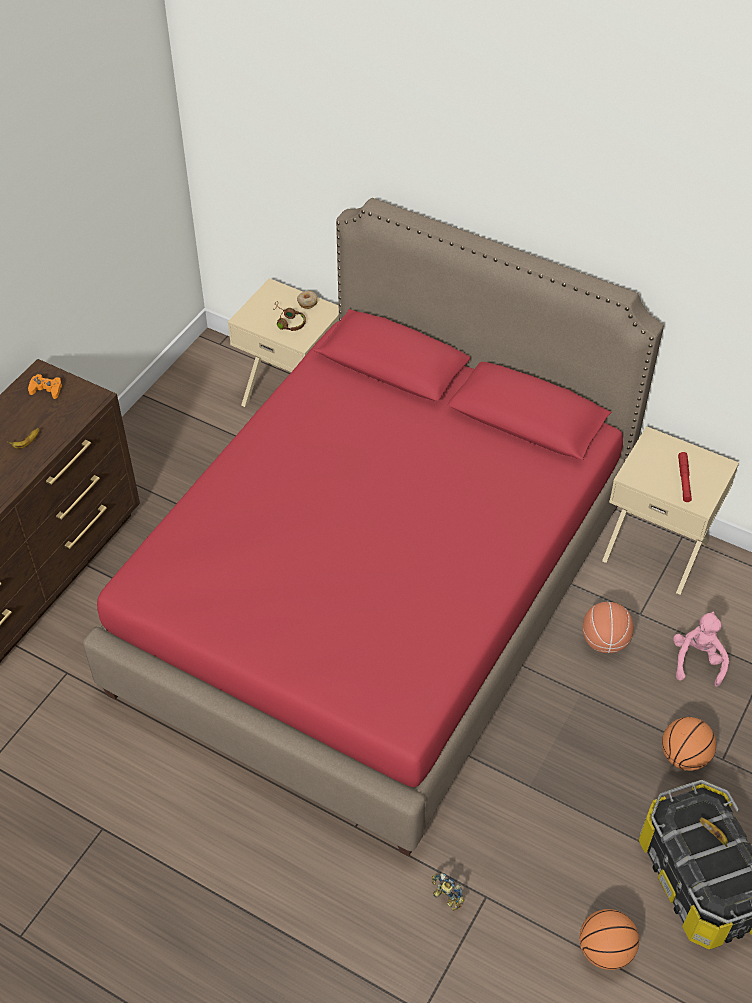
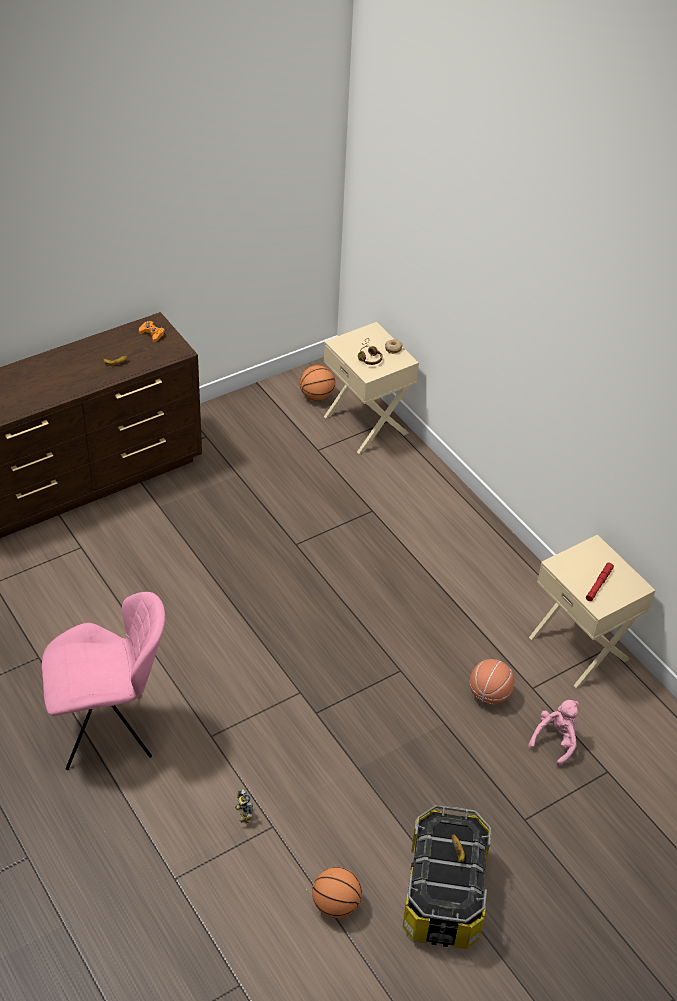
camera: 25 degrees right, 5 degrees down
red bed [83,198,664,857] -> none
basketball [662,717,716,771] -> basketball moved to [300,365,335,401]
none -> pink chair [42,592,165,770]

